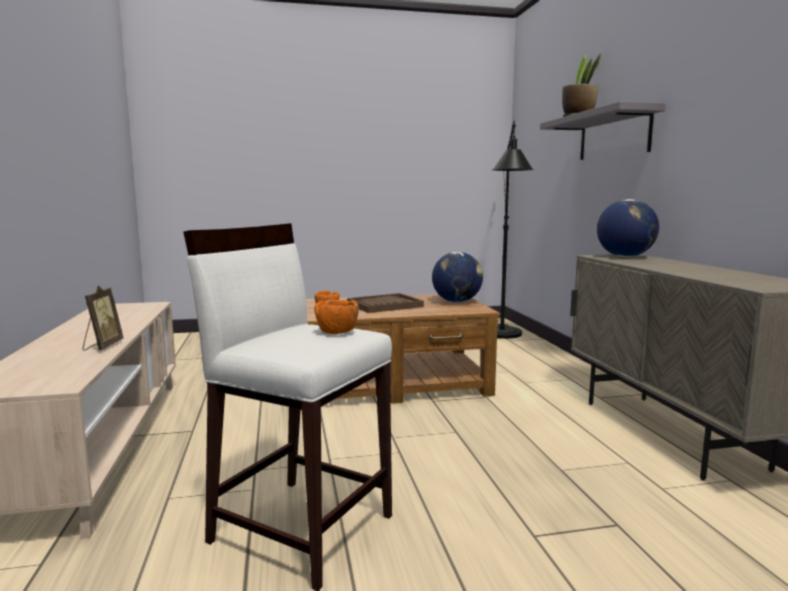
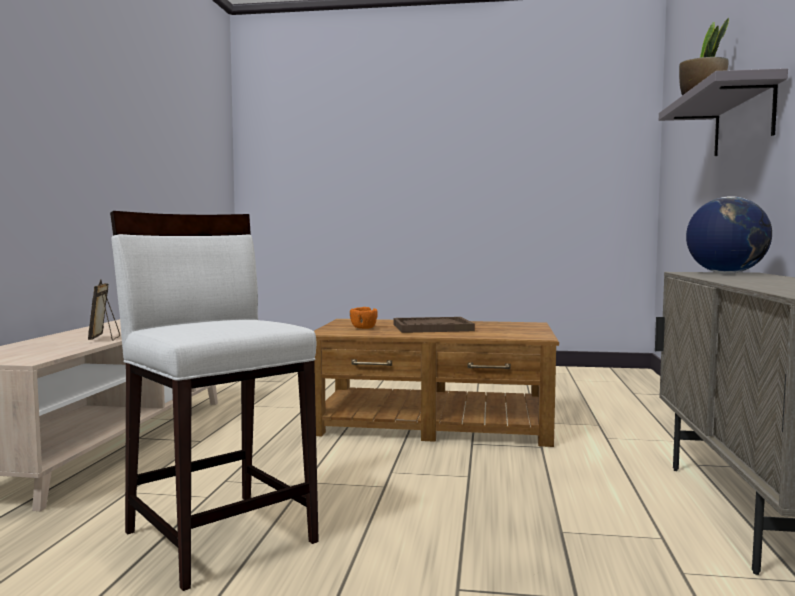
camera: 20 degrees right, 5 degrees down
picture frame [83,285,124,351] -> picture frame turned 150 degrees clockwise [88,279,120,341]
orange bowl [314,300,359,334] -> none
globe [432,252,483,303] -> none
black floor lamp [492,121,534,339] -> none

